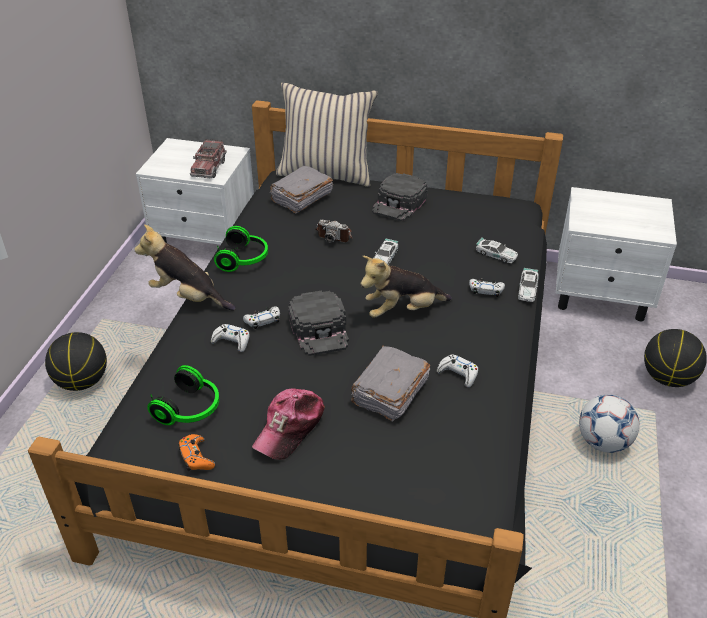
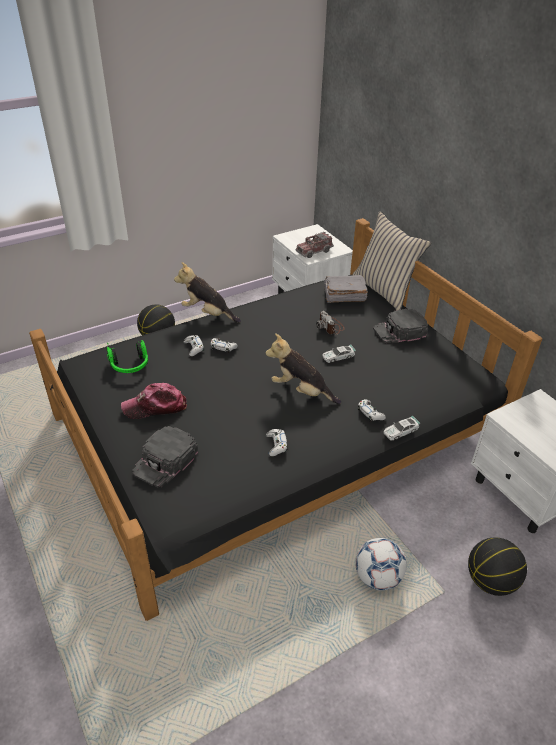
camera: 45 degrees right, 0 degrees up
plush toy [134,224,236,311] -> plush toy turned 45 degrees counterclockwise [174,262,241,323]
orange game controller [178,434,215,471] -> none
headphones [214,226,268,272] -> none
black cap [288,290,349,356] -> black cap moved to [132,426,198,488]
grey book [351,346,430,421] -> none
toy car [476,238,518,263] -> none

